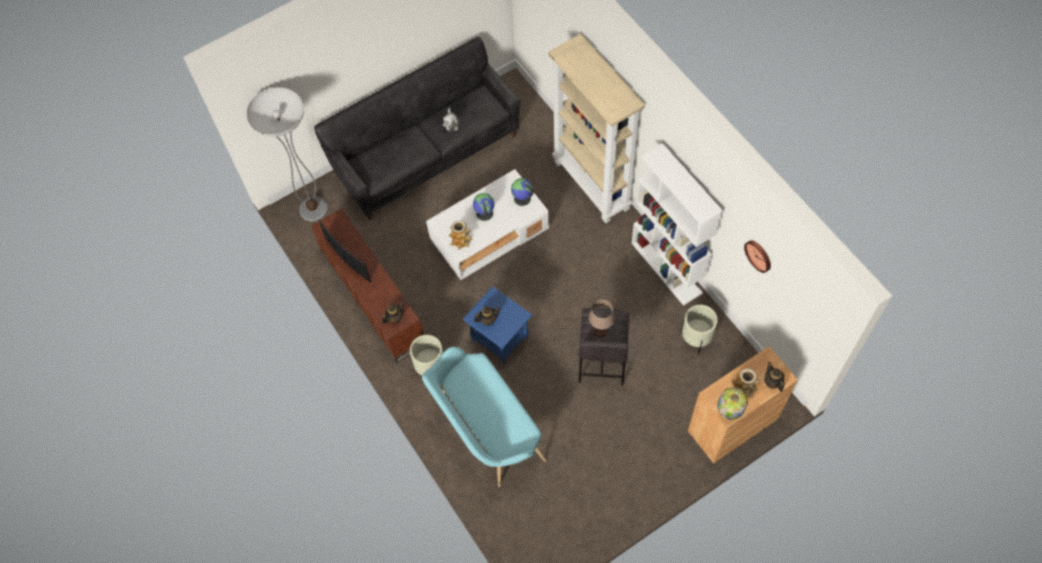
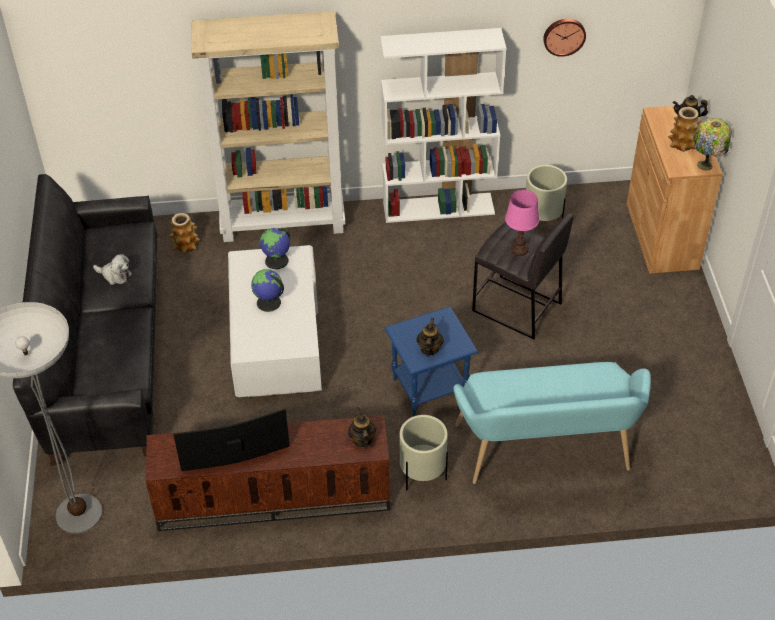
camera: 65 degrees left, 15 degrees down
vase [449,220,473,250] -> vase moved to [169,213,200,254]
brown table lamp [589,299,615,338] -> pink table lamp [505,190,539,256]

